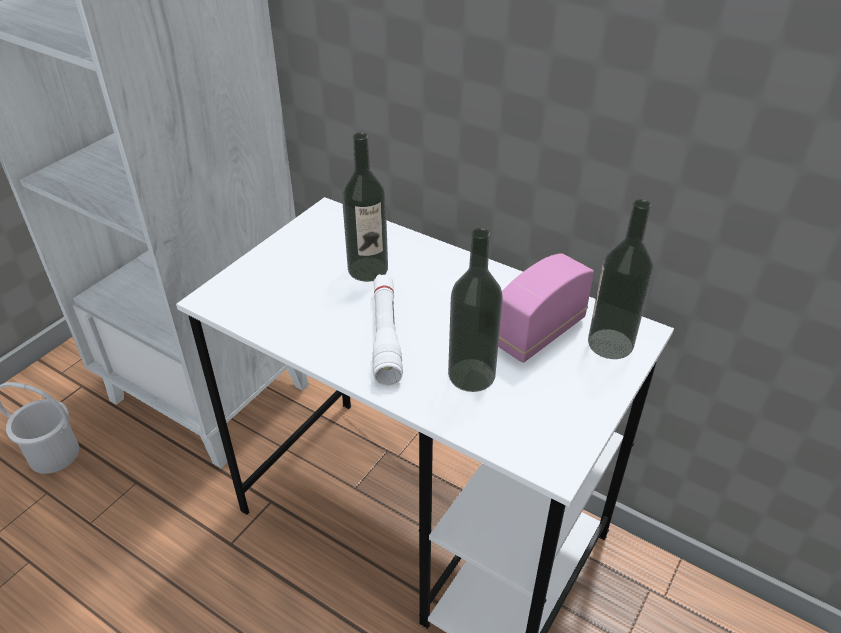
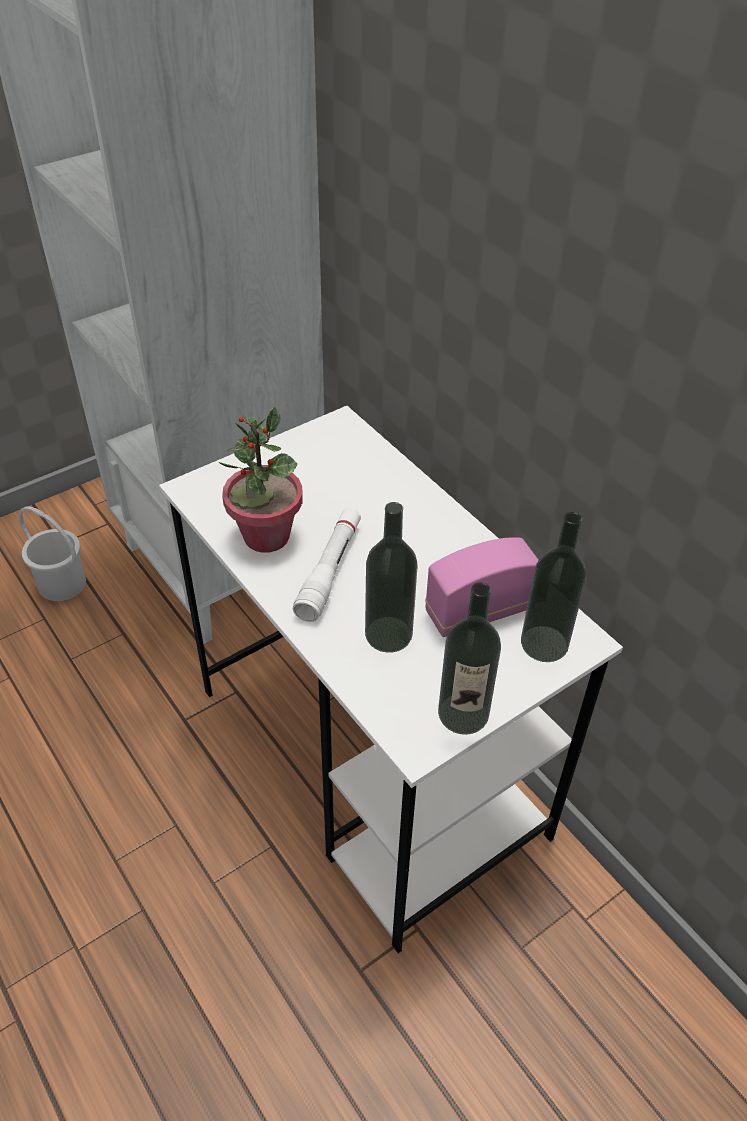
camera: 20 degrees right, 5 degrees up
bottle [342,132,388,282] -> bottle moved to [438,582,501,735]
none -> potted plant [219,407,303,553]

